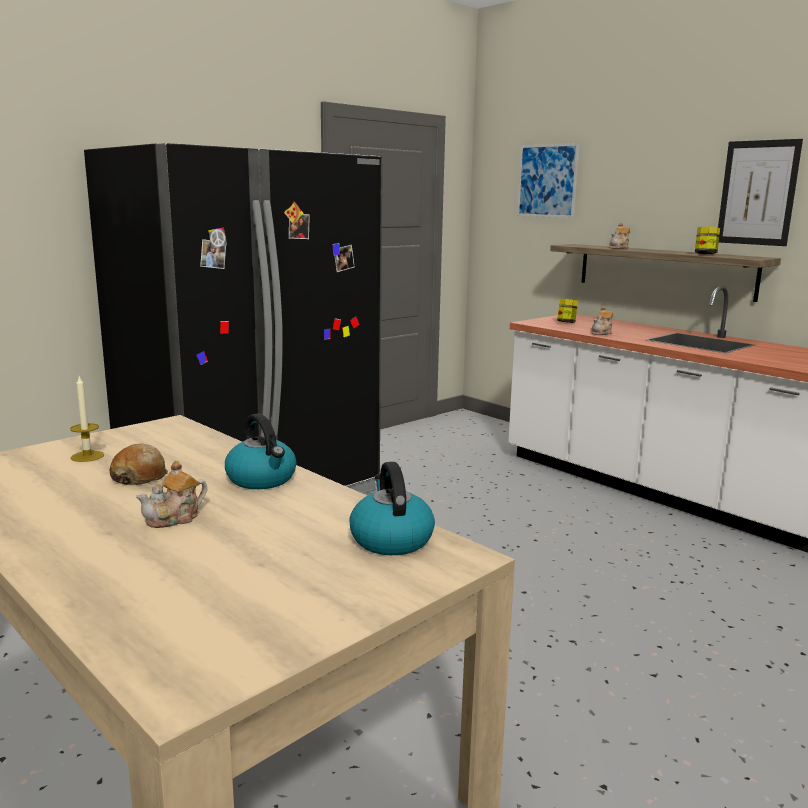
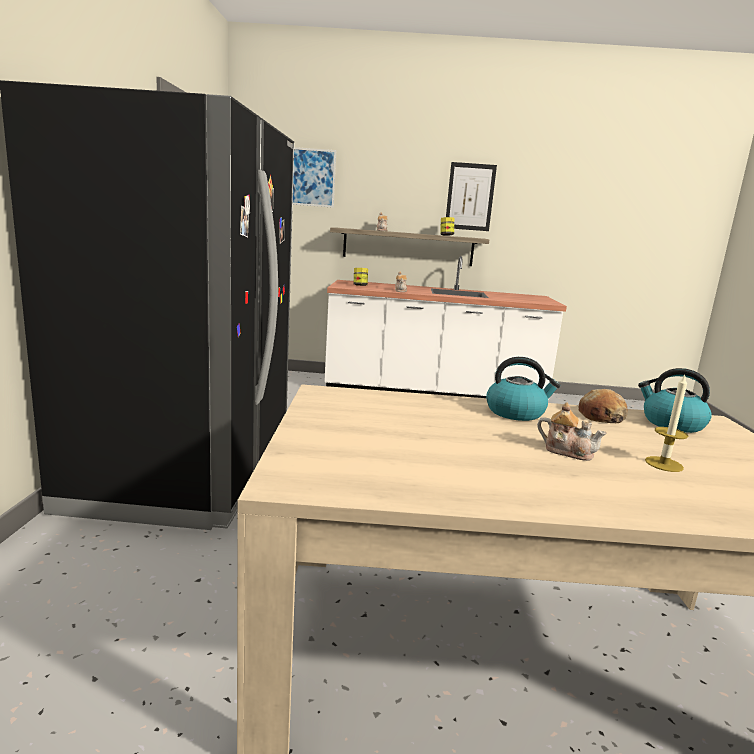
camera: 45 degrees left, 0 degrees up
candle [70,376,104,462] -> candle moved to [645,375,688,472]
bread [109,444,168,485] -> bread moved to [579,389,628,423]
teapot [136,461,207,528] -> teapot turned 60 degrees counterclockwise [537,402,607,461]

